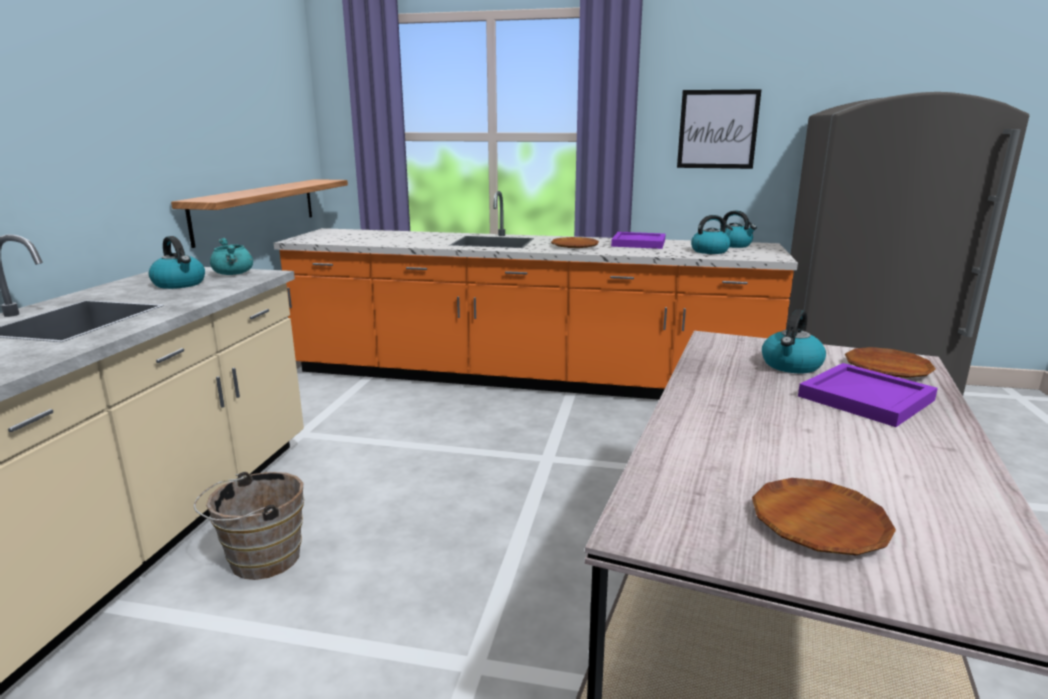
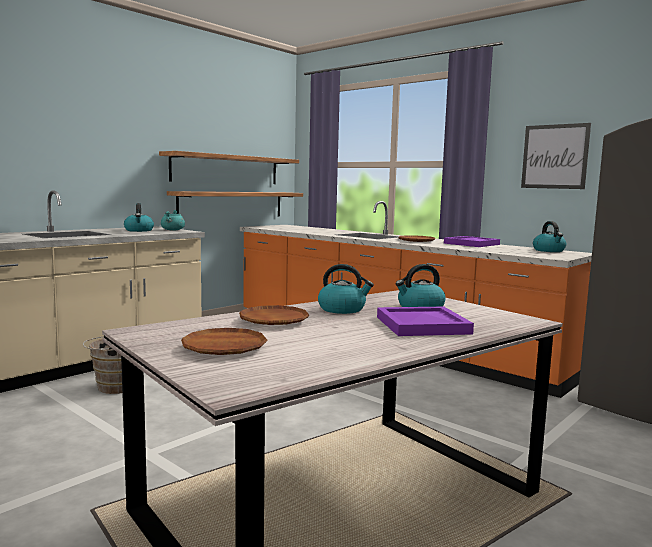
camera: 30 degrees right, 10 degrees down
kettle [691,215,733,254] -> kettle moved to [318,264,374,314]
brown plate [845,347,936,378] -> brown plate moved to [239,305,310,325]
none -> shelf [159,151,299,184]

